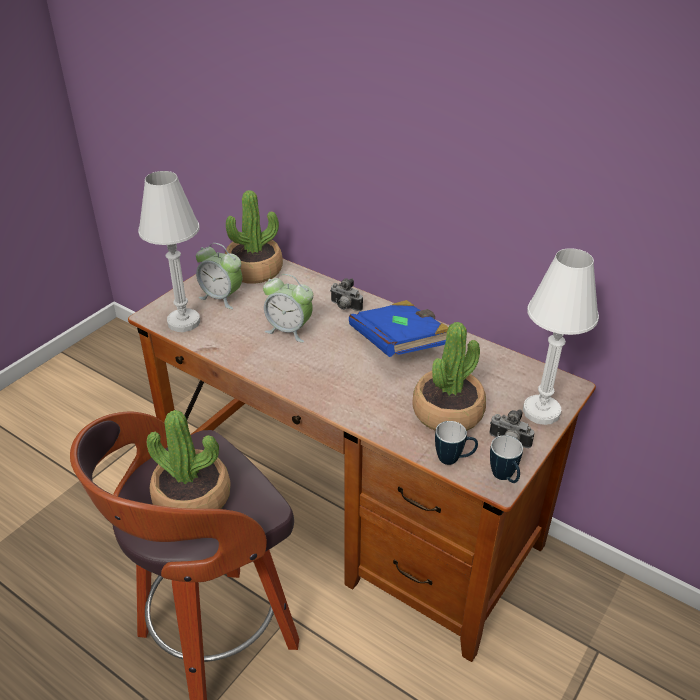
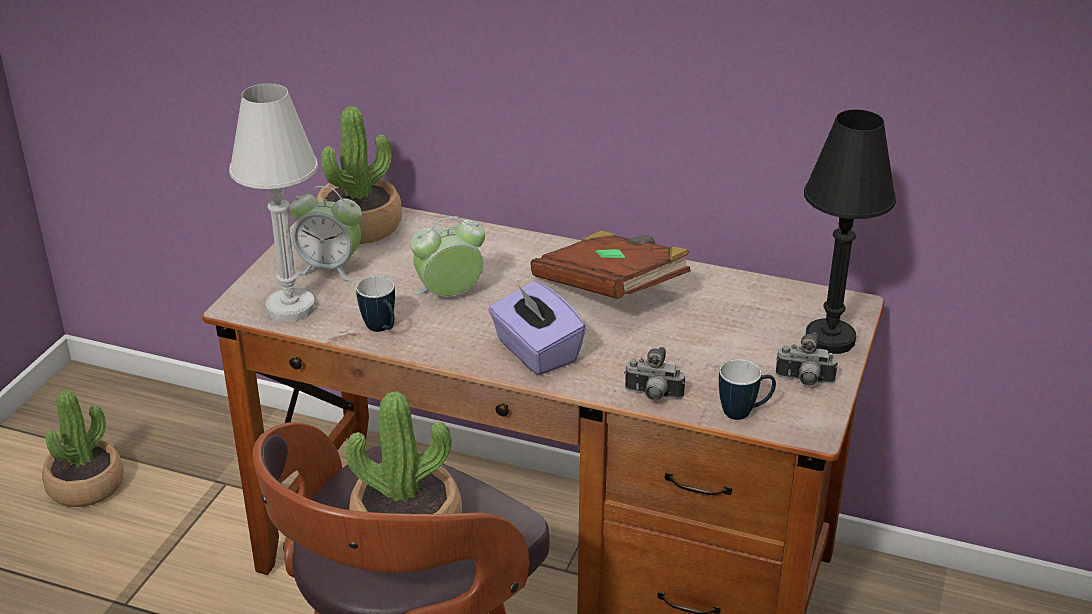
camera: 15 degrees left, 5 degrees down
alarm clock [263,274,313,342] -> alarm clock turned 150 degrees clockwise [410,216,485,297]
camera [330,278,363,311] -> camera moved to [624,347,685,401]
blue book [349,300,449,357] -> brown book [531,230,691,299]
potted plant [412,322,486,431] -> potted plant moved to [42,390,124,507]
mug [490,435,523,483] -> mug moved to [356,276,395,332]
white table lamp [523,248,599,425] -> black table lamp [804,110,896,354]
none -> purple tissue box [488,281,586,375]

